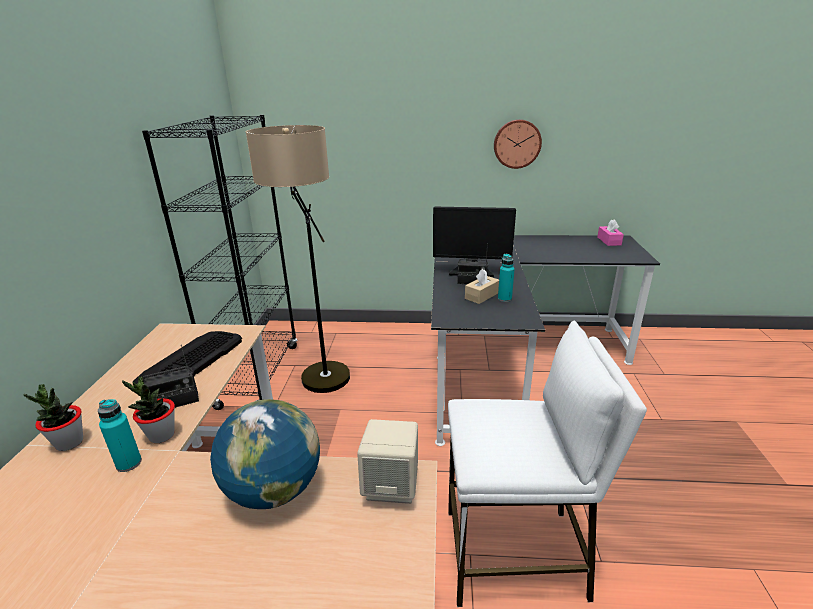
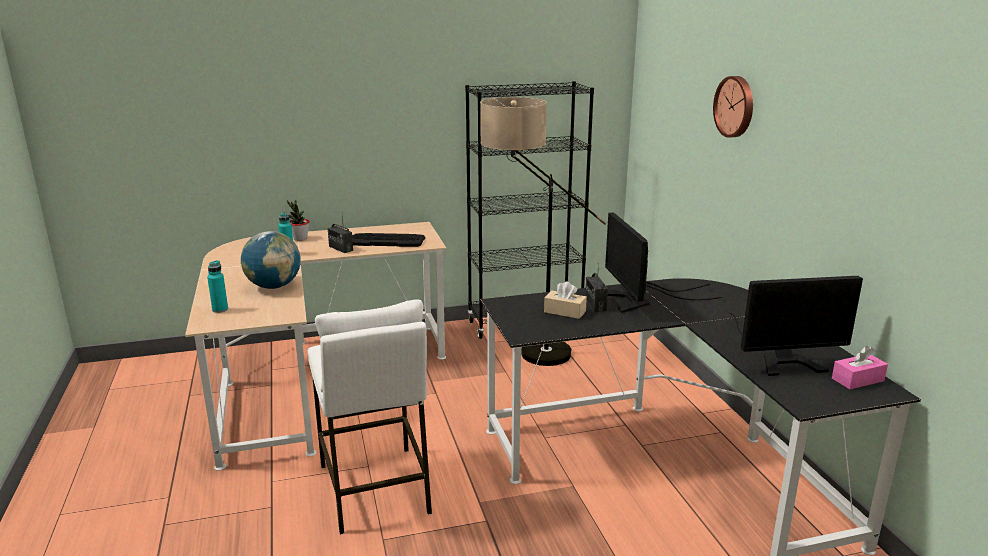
camera: 70 degrees right, 5 degrees down
potted plant [122,376,175,443] -> none
beige speaker [357,419,418,504] -> none
wall clock [494,119,542,169] -> wall clock moved to [713,76,753,138]
turquoise bottle [498,254,515,302] -> turquoise bottle moved to [207,260,228,313]
none -> monitor [730,276,863,376]

